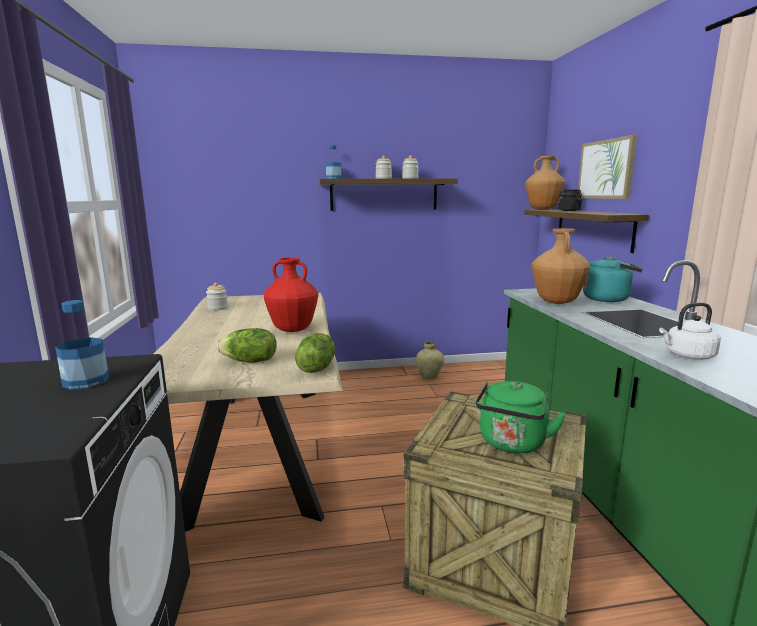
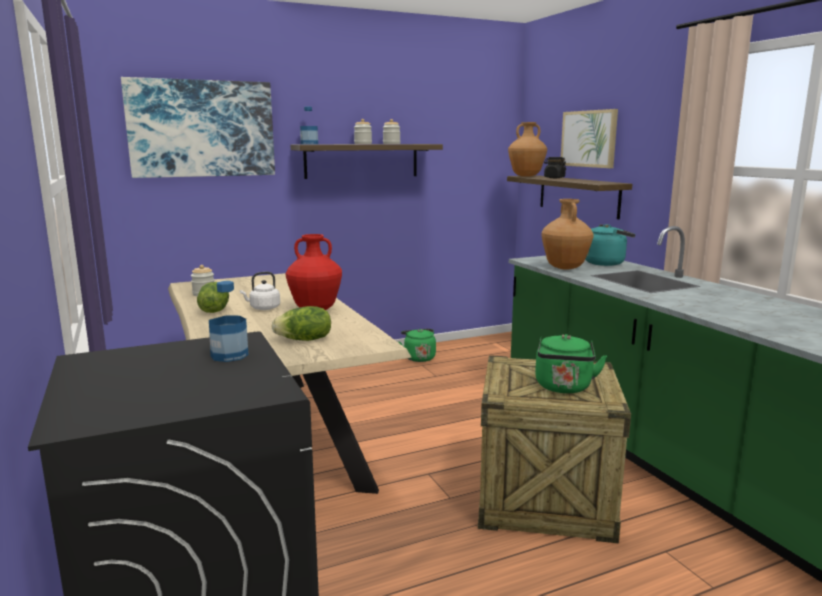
camera: 15 degrees left, 0 degrees up
lettuce [295,333,335,373] -> lettuce moved to [197,282,229,313]
beige vase [416,342,444,379] -> green kettle [398,329,436,362]
white kettle [659,303,721,360] -> white kettle moved to [240,272,280,310]
none -> picture [121,77,275,178]

